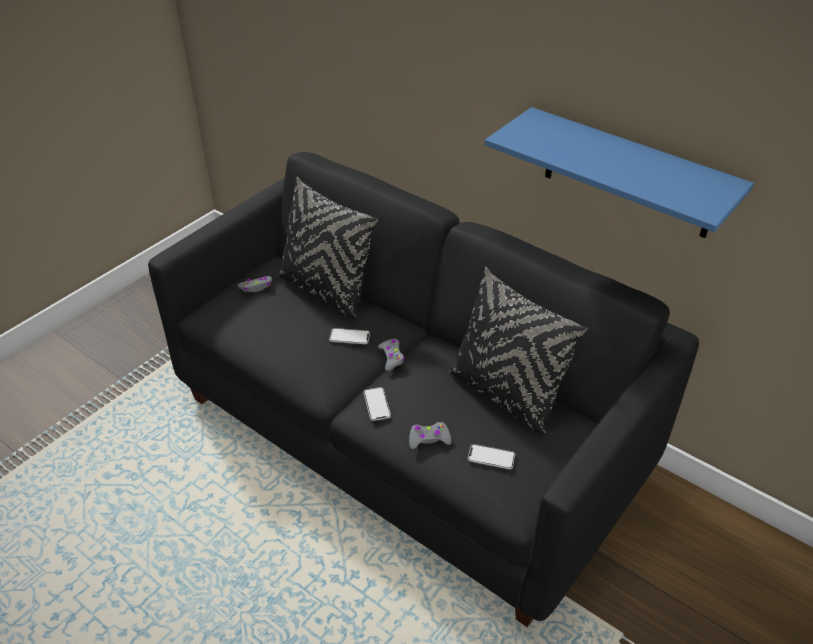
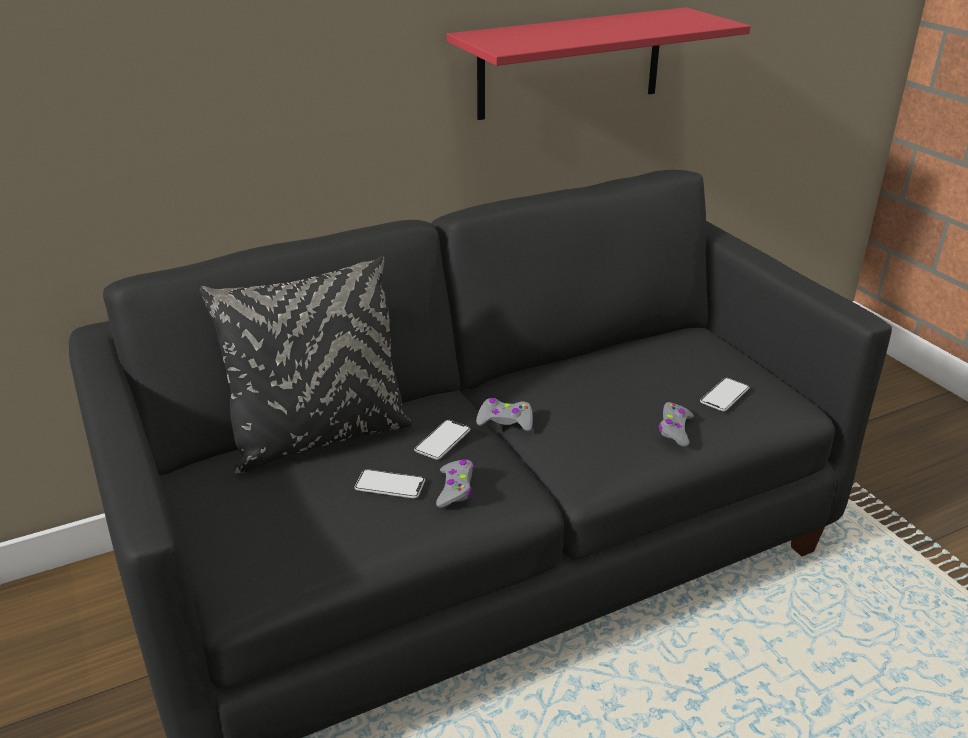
camera: 65 degrees left, 10 degrees down
grey game controller [237,276,272,292] -> grey game controller moved to [436,460,474,508]
phone [363,387,391,421] -> phone moved to [354,469,425,498]
black pillow [449,267,587,435] -> none
blue shelf [485,107,754,238] -> red shelf [447,7,751,120]

